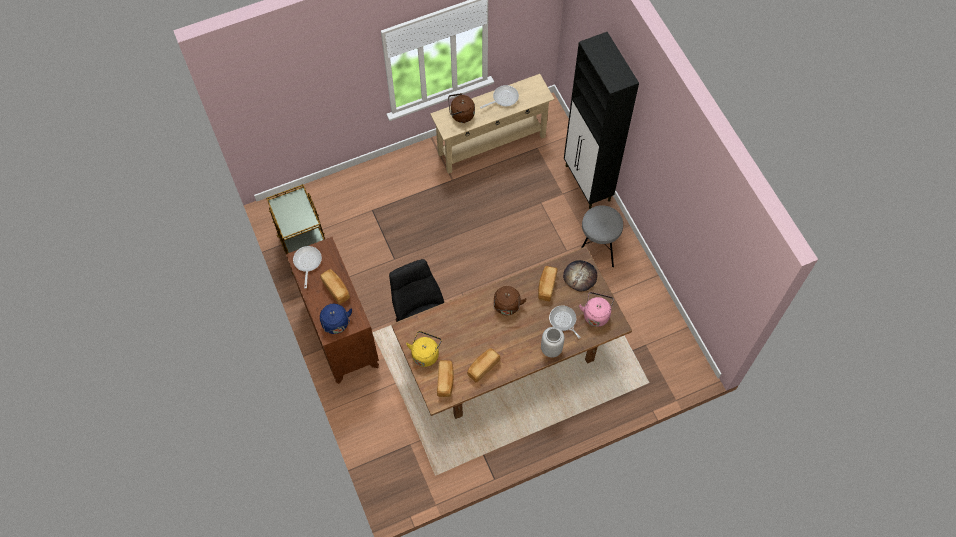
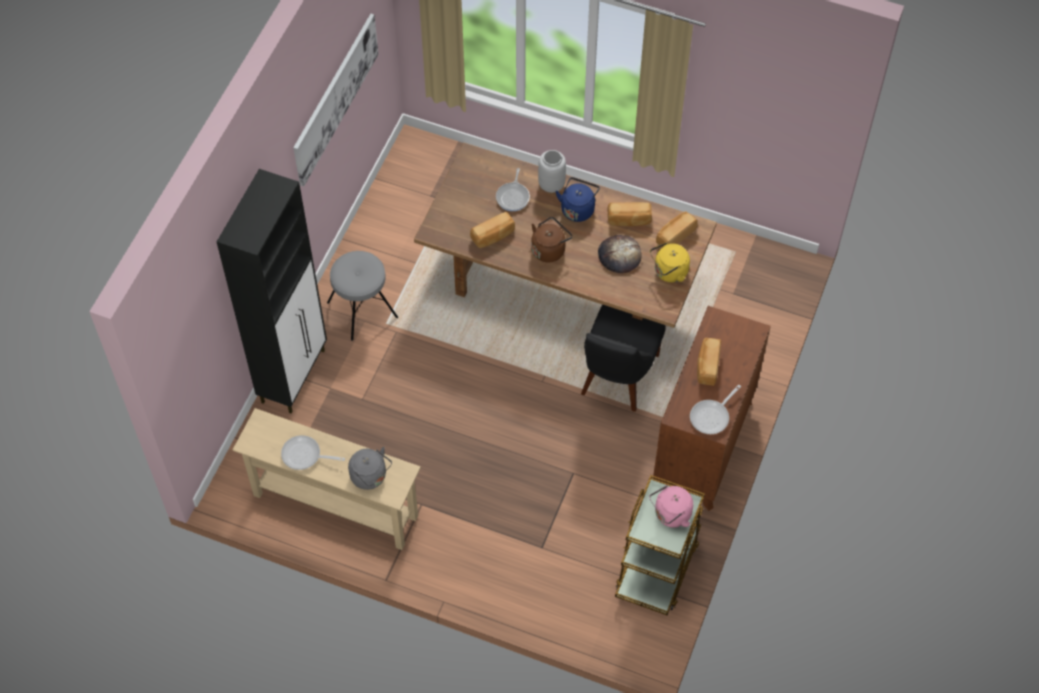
camera: 135 degrees left, 5 degrees down
blue kettle [320,304,352,334] -> blue kettle moved to [556,177,600,222]
brown kettle [448,93,475,123] -> grey kettle [348,447,392,490]
bread [563,260,597,292] -> bread moved to [598,235,642,273]
pink kettle [579,292,614,327] -> pink kettle moved to [649,485,693,528]
none -> picture [293,14,379,187]

